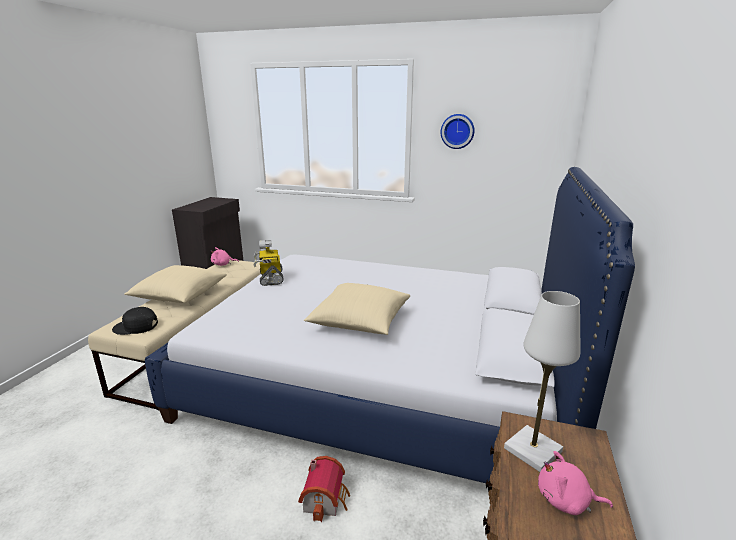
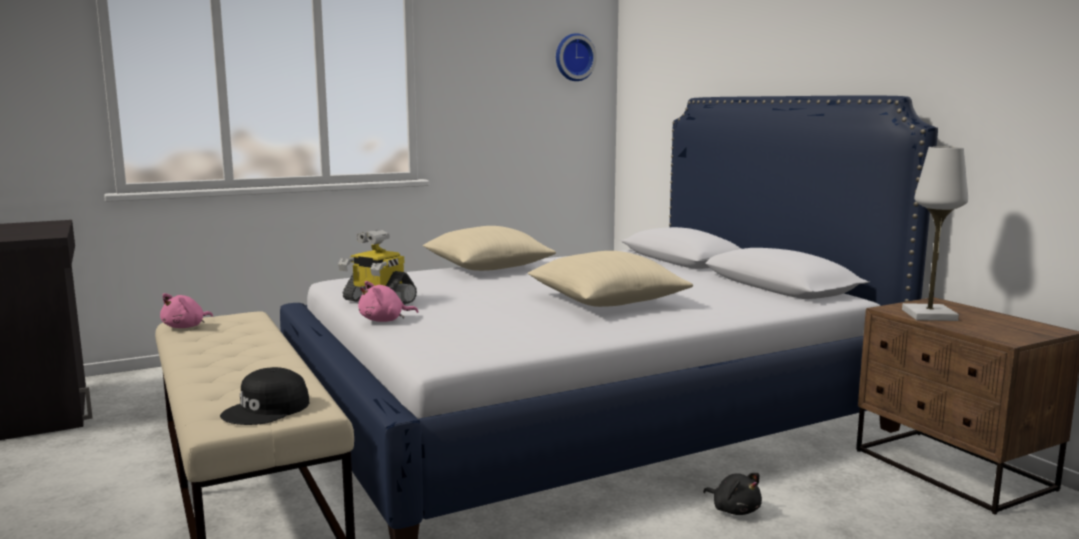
camera: 45 degrees left, 10 degrees down
beige pillow [124,265,227,303] -> beige pillow moved to [423,226,556,271]
toy house [298,456,350,522] -> black plush toy [703,473,762,515]
wall clock [441,114,475,149] -> wall clock moved to [556,33,597,81]
pink plush toy [538,451,613,515] -> pink plush toy moved to [358,281,419,322]

